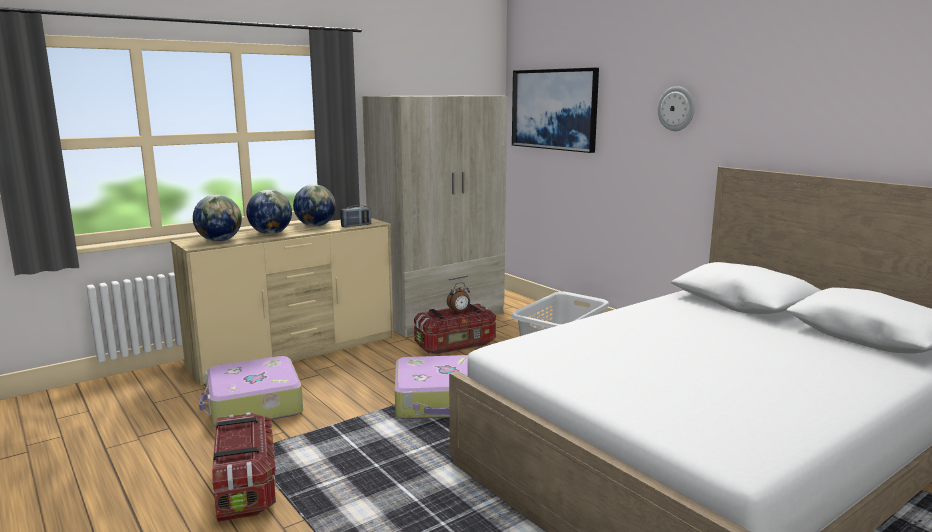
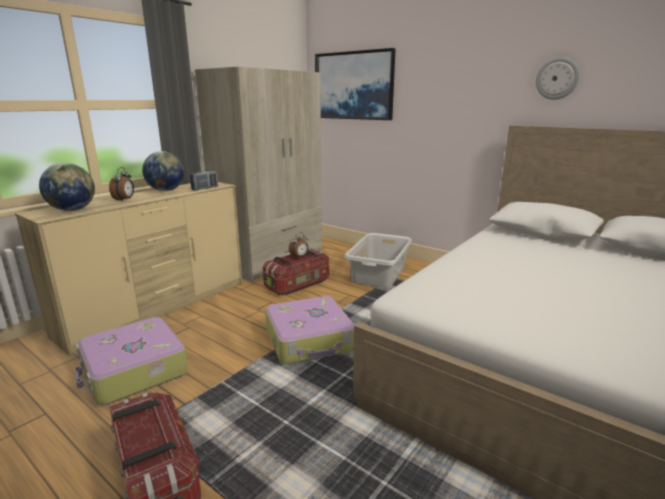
camera: 15 degrees left, 5 degrees up
globe [246,190,292,234] -> alarm clock [109,167,134,201]
wall clock [658,86,695,131] -> wall clock moved to [536,57,580,100]

